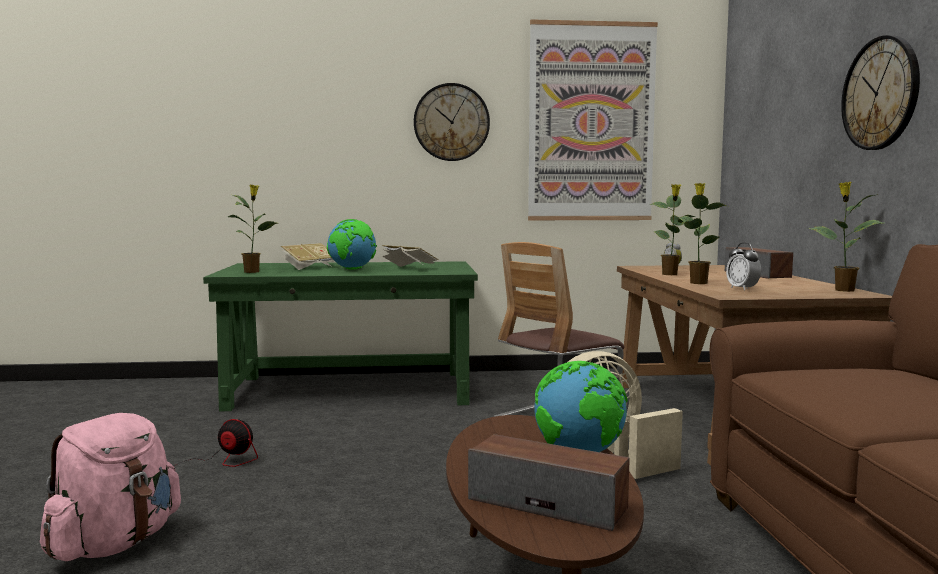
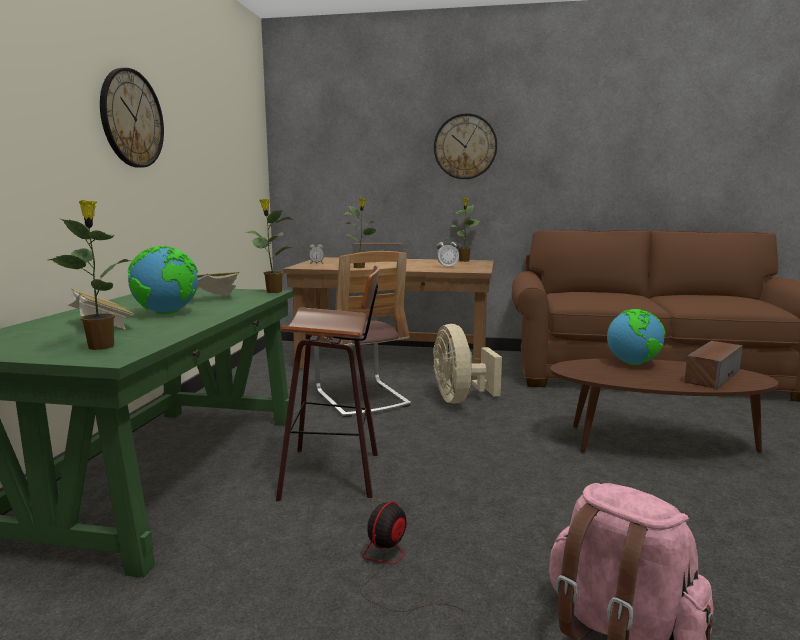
camera: 75 degrees left, 5 degrees up
picture [528,20,658,220] -> none
potted plant [677,183,726,284] -> potted plant moved to [245,199,294,293]
none -> stool [276,265,380,501]

